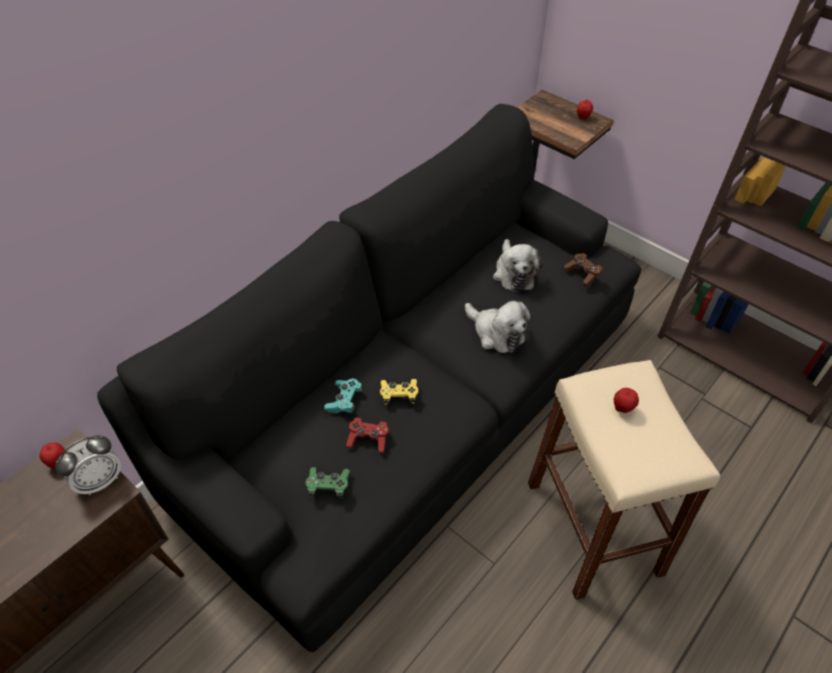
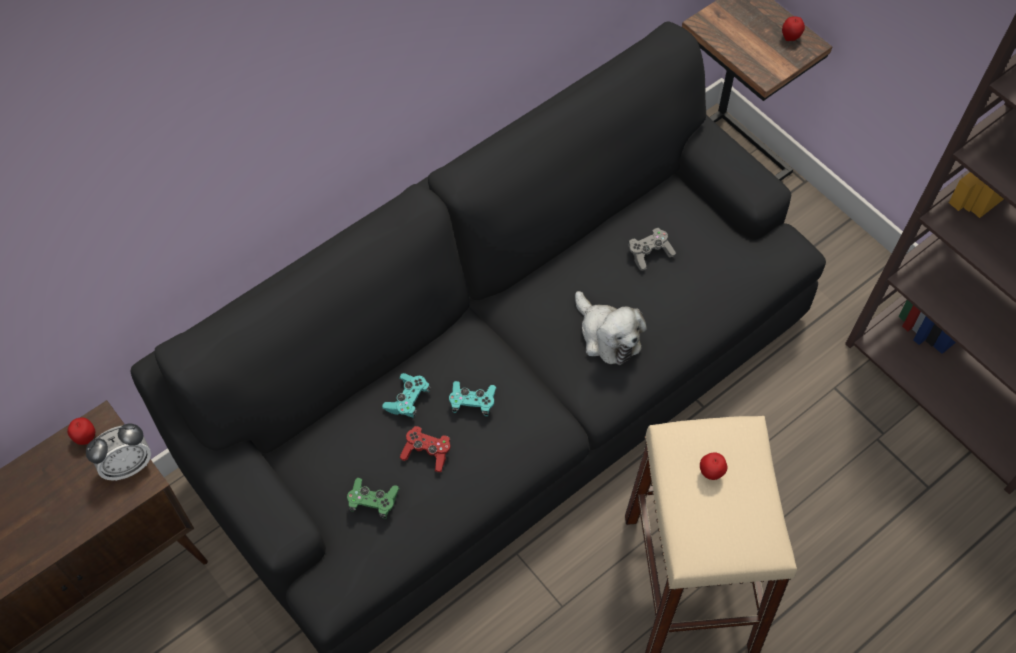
camera: 10 degrees right, 10 degrees up
yellow game controller [380,379,418,405] -> turquoise game controller [449,381,496,416]
plush toy [493,239,543,292] -> grey game controller [628,228,676,271]
brown game controller [564,253,603,287] -> none

